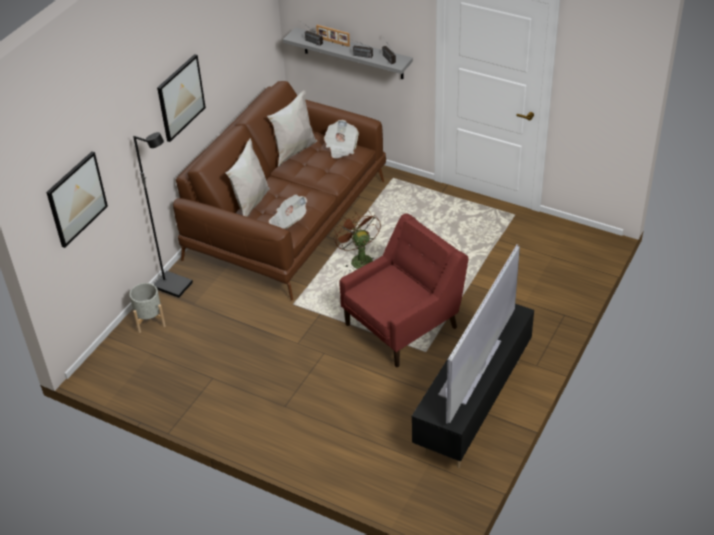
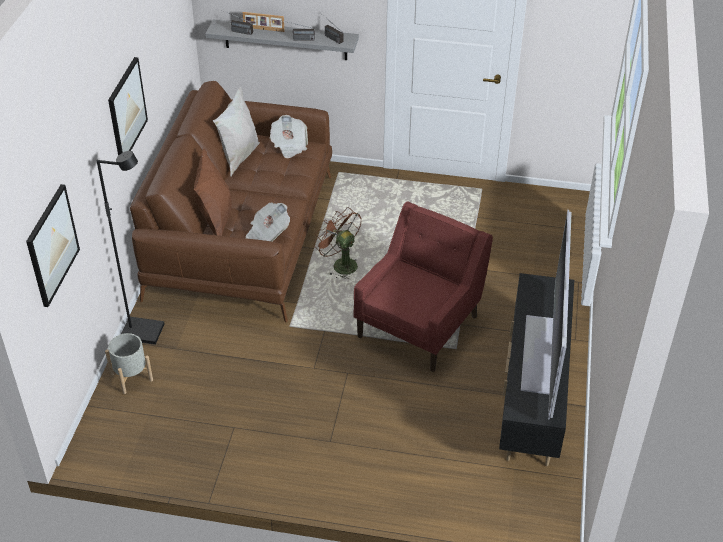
camera: 20 degrees left, 0 degrees up
white pillow [225,138,270,217] -> brown pillow [194,148,232,236]

